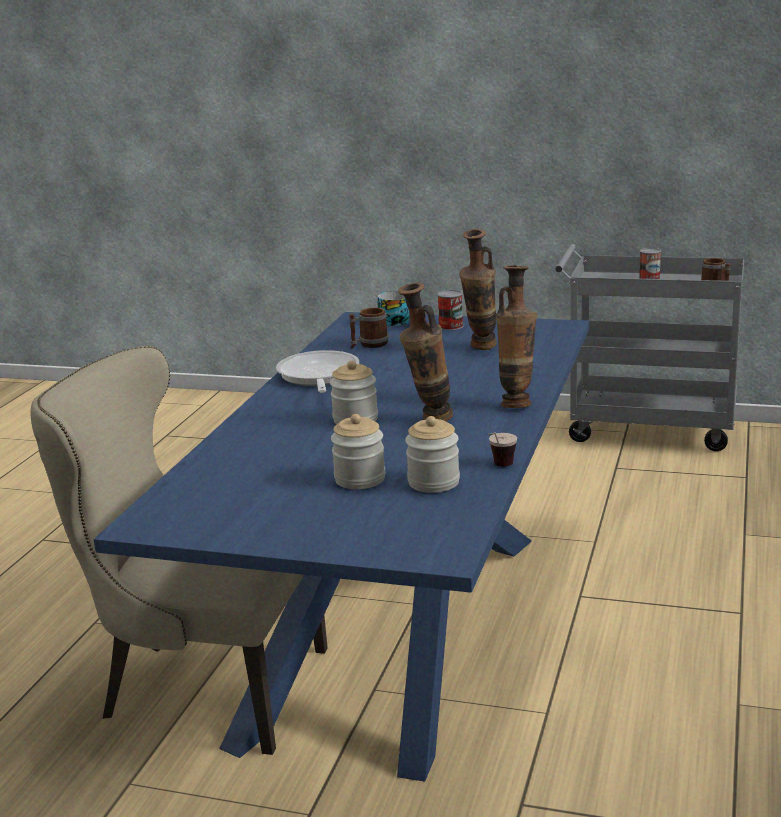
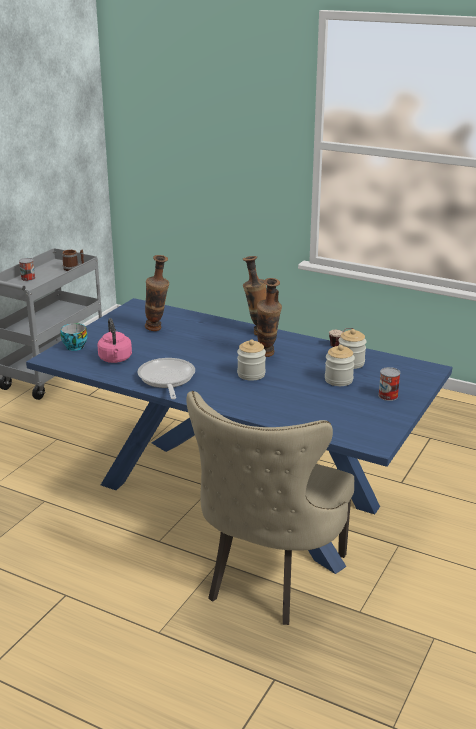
camera: 80 degrees left, 5 degrees up
frying pan [276,350,359,393] -> frying pan turned 75 degrees clockwise [138,358,195,399]
mug [349,308,389,349] -> pink kettle [98,318,132,363]
can [437,290,463,330] -> can moved to [378,367,400,401]

